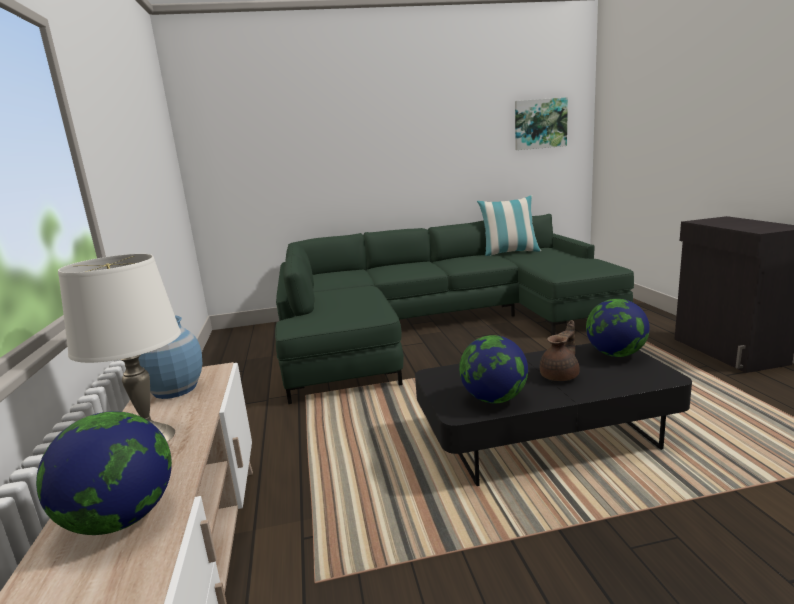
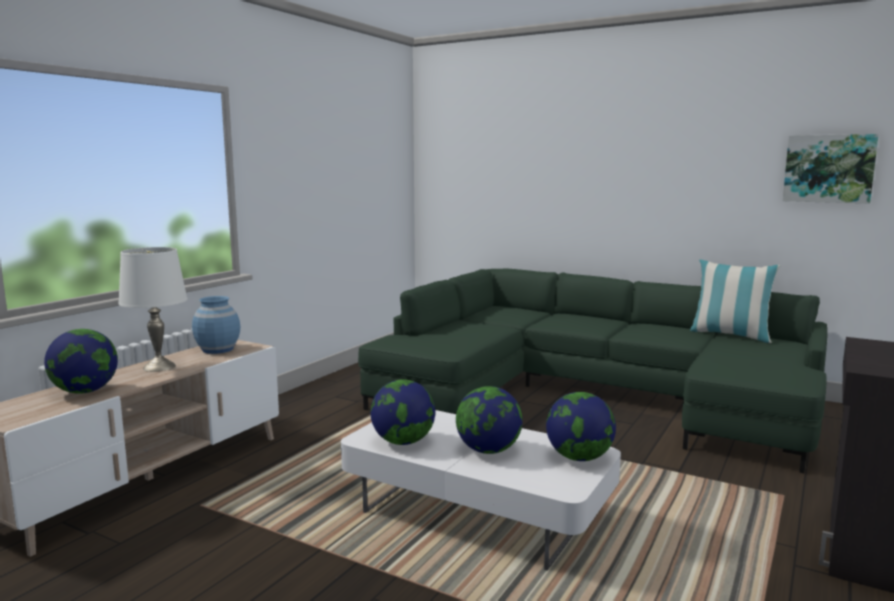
camera: 40 degrees right, 5 degrees down
black coffee table [415,343,692,486] -> white coffee table [341,410,621,571]
brown teapot [540,320,579,381] -> globe [456,386,523,454]

